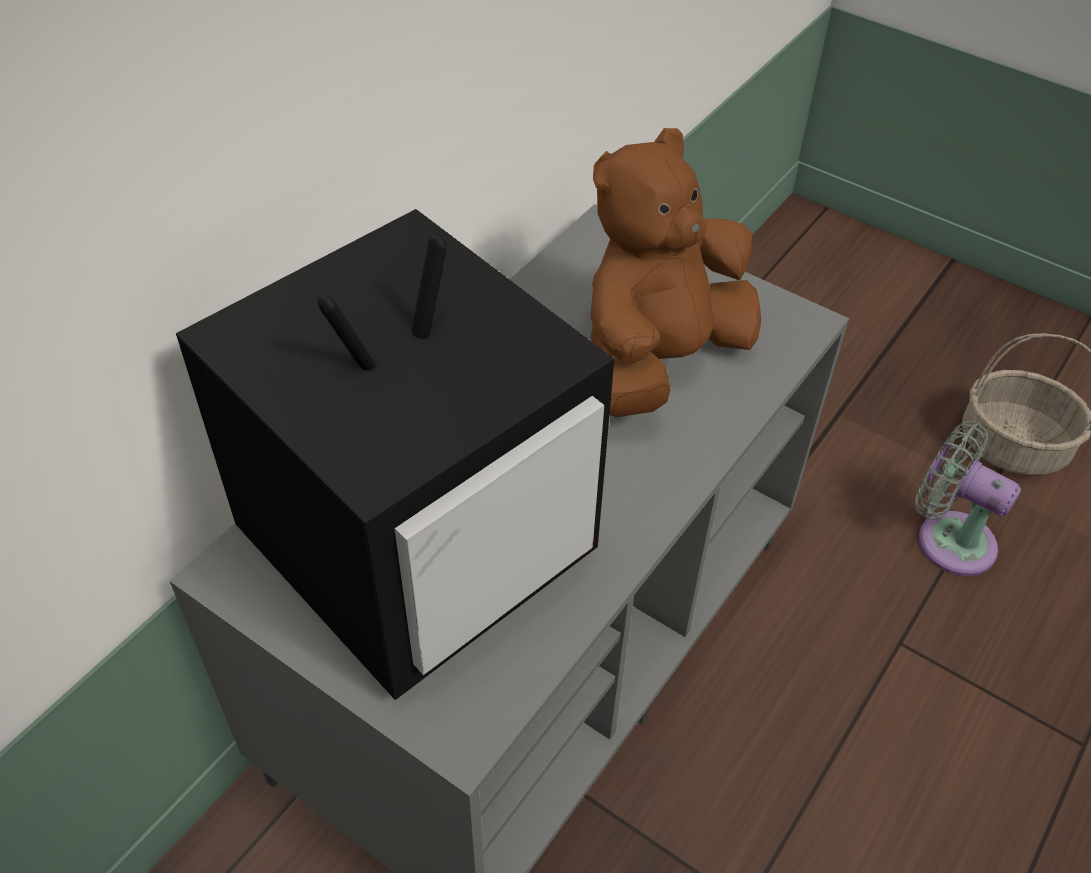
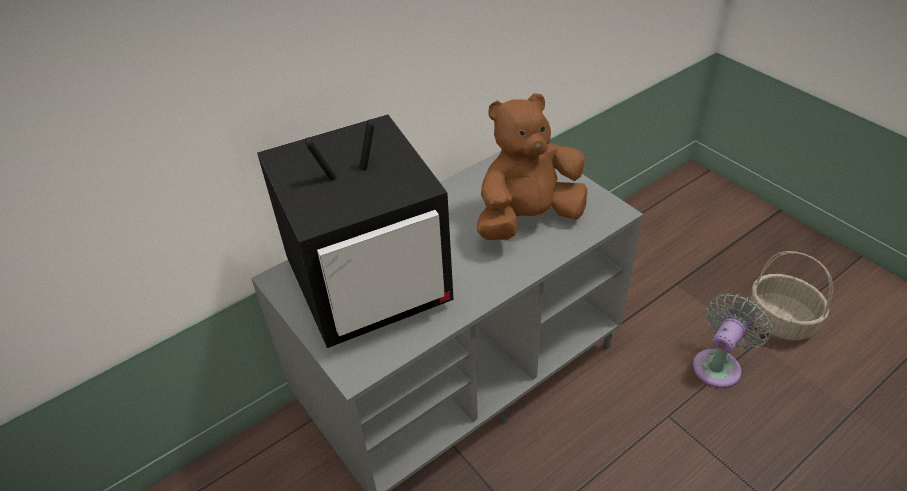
camera: 20 degrees right, 5 degrees down
grey fan [915,421,1021,576] -> grey fan turned 75 degrees clockwise [693,293,772,388]

